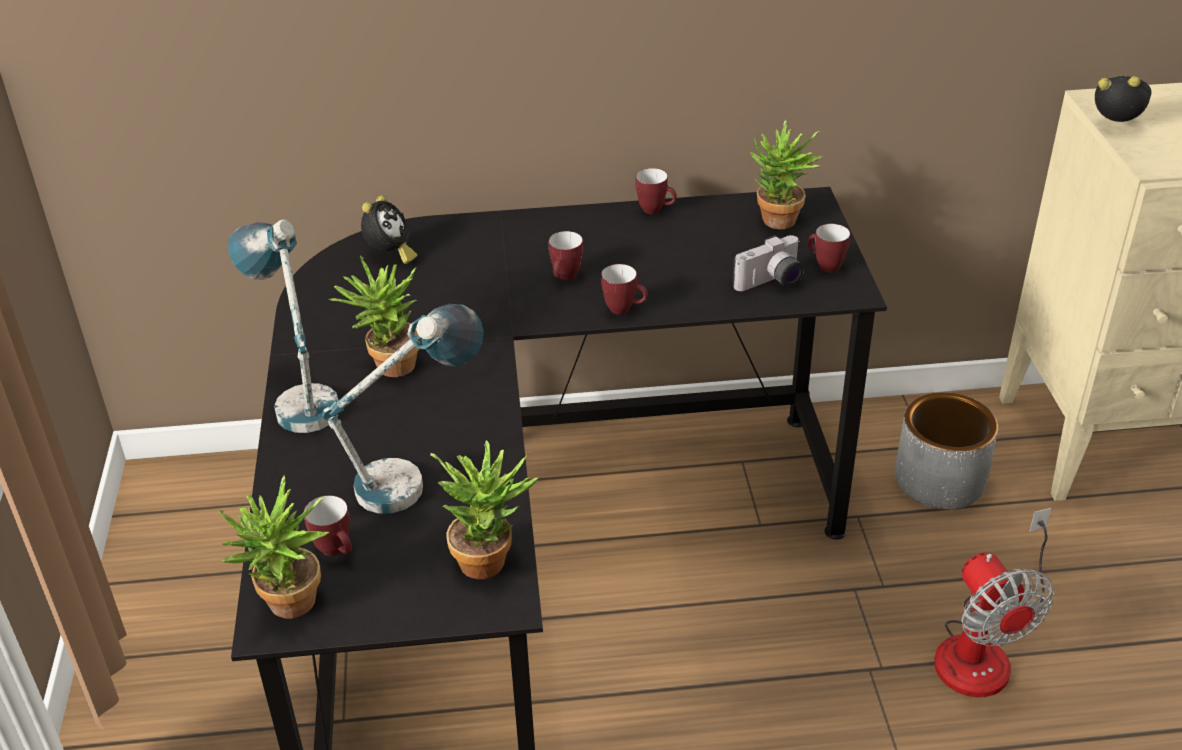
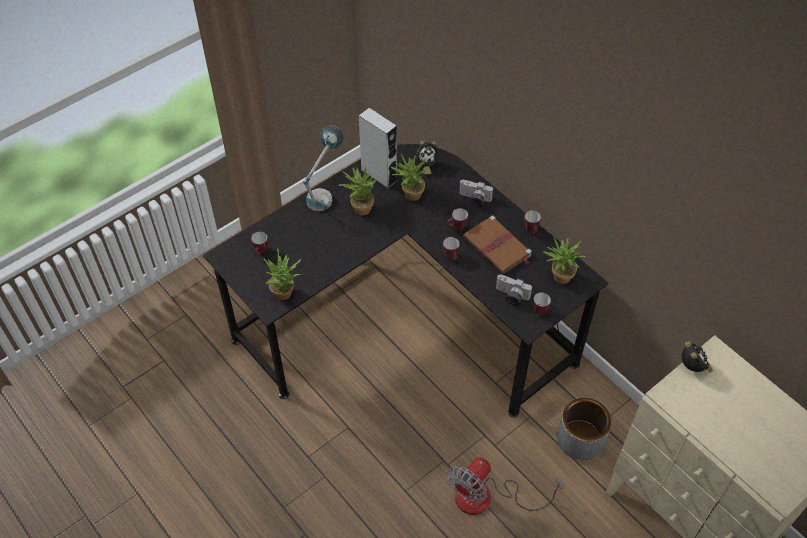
camera: 55 degrees right, 15 degrees up
potted plant [219,475,330,619] -> potted plant moved to [390,154,428,201]
table lamp [322,304,484,514] -> none
none -> grey speaker [359,108,398,189]
none -> camera [459,180,493,207]
none -> brown book [463,215,531,274]

